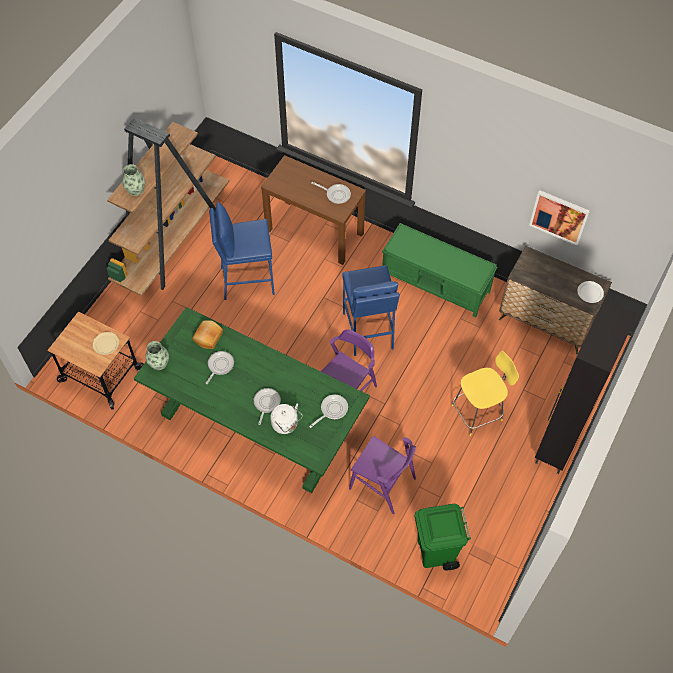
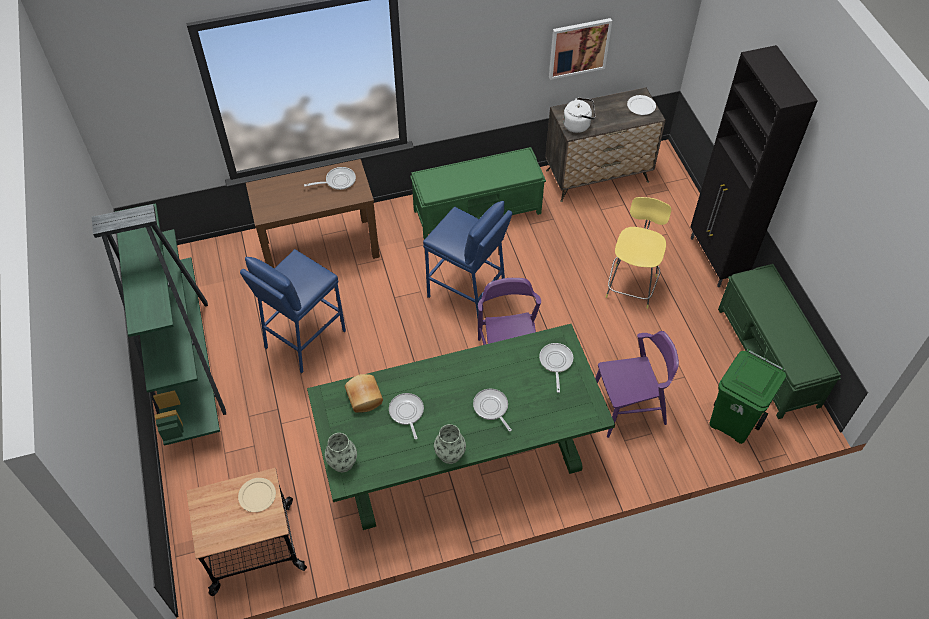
camera: 45 degrees left, 5 degrees down
brown bookcase [107,118,229,296] -> green bookcase [92,203,226,446]
vase [122,164,145,196] -> vase moved to [434,424,466,464]
white kettle [270,403,303,434] -> white kettle moved to [563,97,595,133]
none -> green bench [718,264,841,419]

